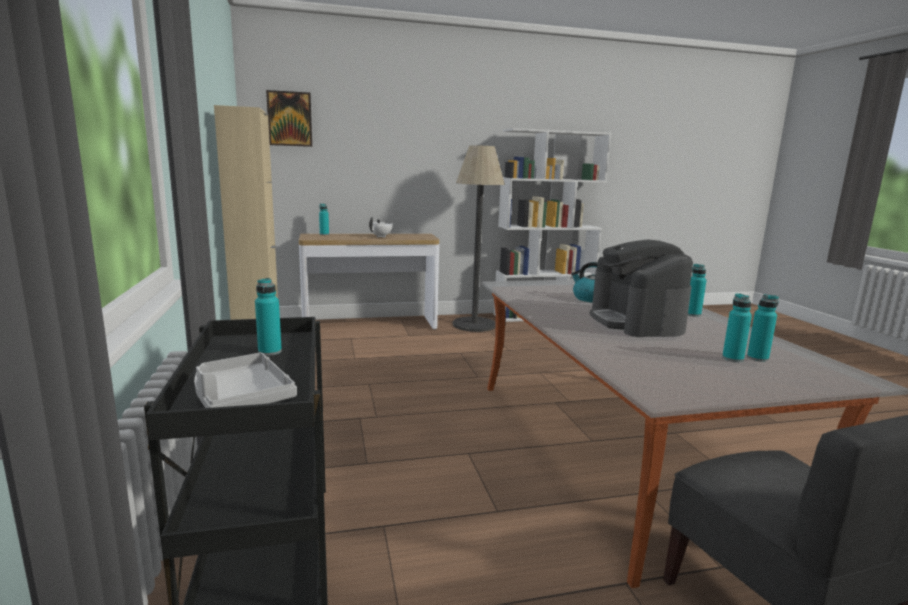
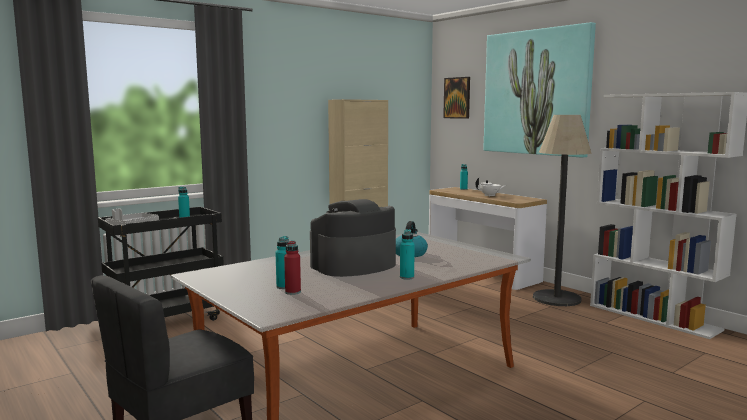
camera: 65 degrees right, 5 degrees down
turquoise bottle [747,294,779,362] -> red bottle [284,241,301,295]
none -> picture [483,22,596,158]

